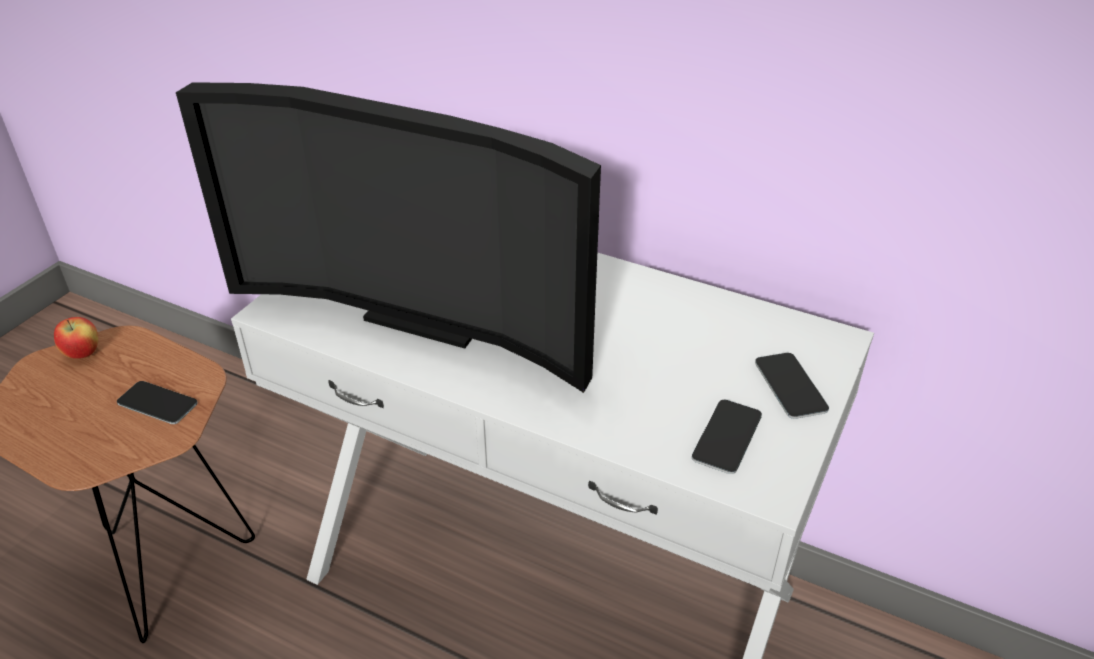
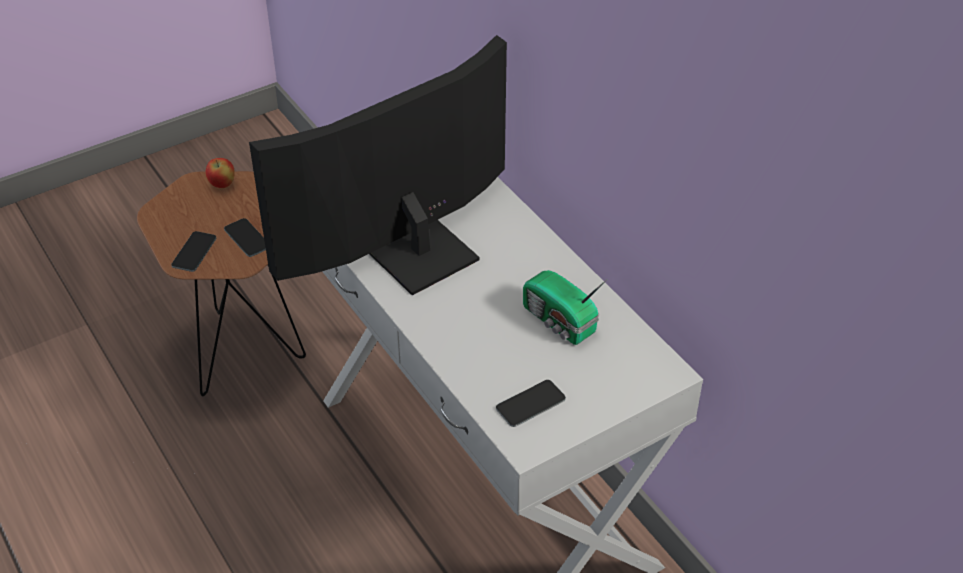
camera: 30 degrees right, 5 degrees up
television [176,82,601,393] -> television turned 90 degrees clockwise [249,35,507,295]
phone [755,353,829,419] -> phone moved to [171,231,216,272]
none -> radio [523,270,607,345]

